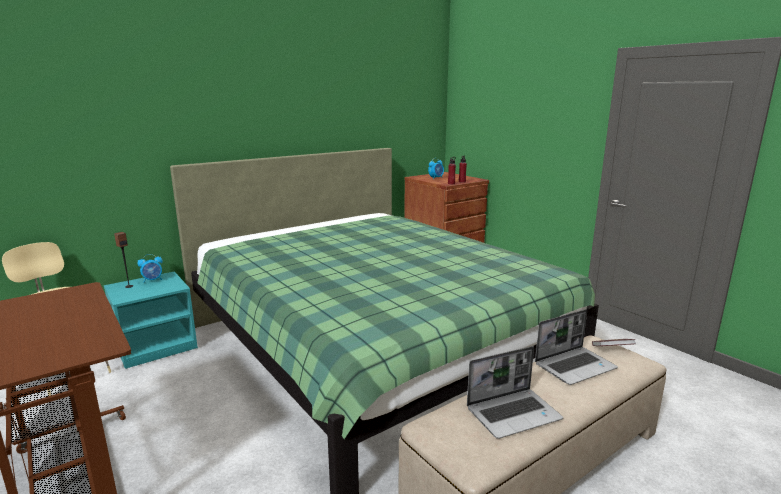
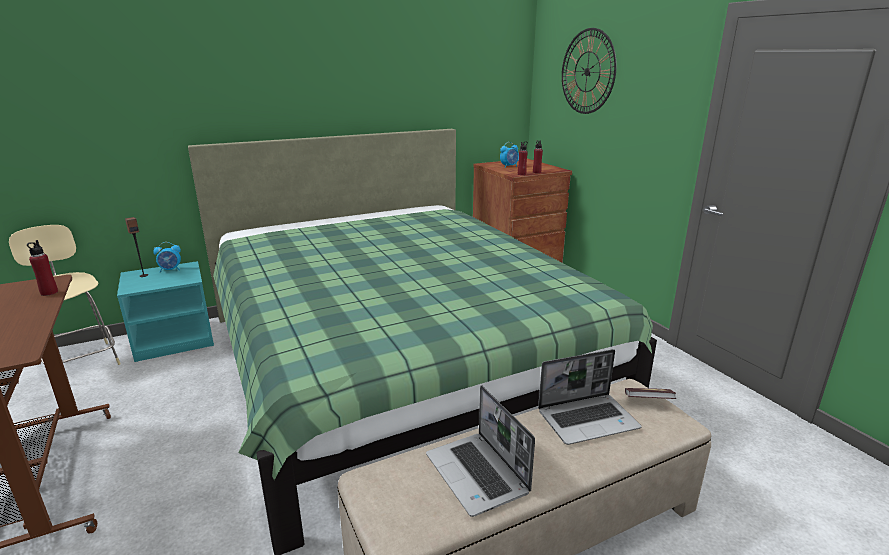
camera: 10 degrees right, 5 degrees up
laptop [467,346,563,439] -> laptop turned 75 degrees clockwise [426,385,535,517]
none -> red bottle [27,240,58,296]
none -> wall clock [562,28,617,114]

